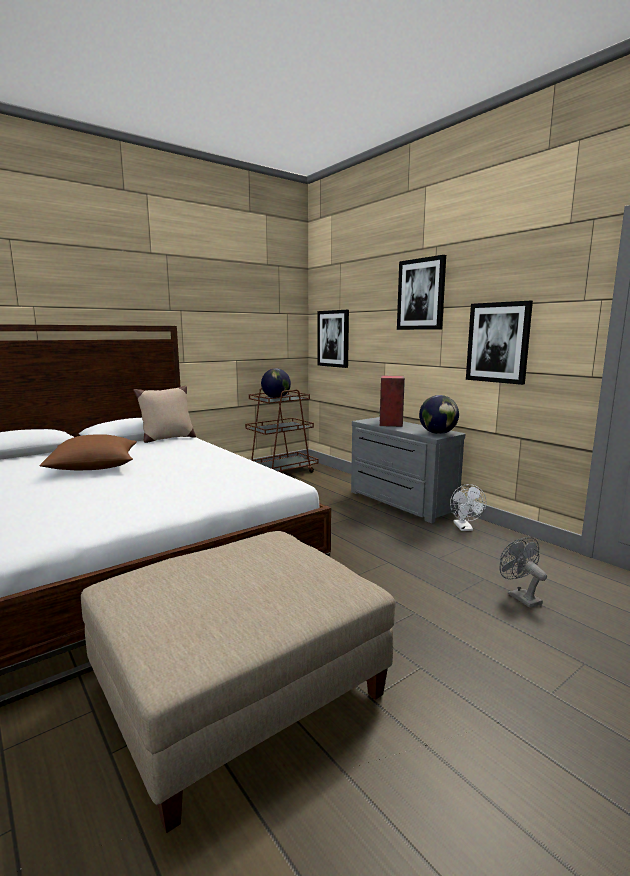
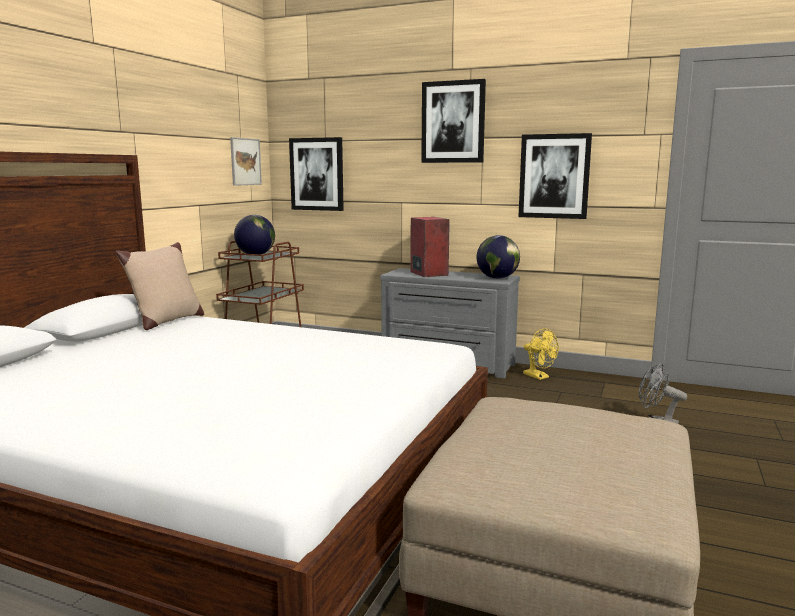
camera: 30 degrees left, 0 degrees up
brown pillow [40,434,137,470] -> none
white fan [450,484,486,531] -> yellow fan [523,328,559,380]
none -> picture [230,137,262,186]

